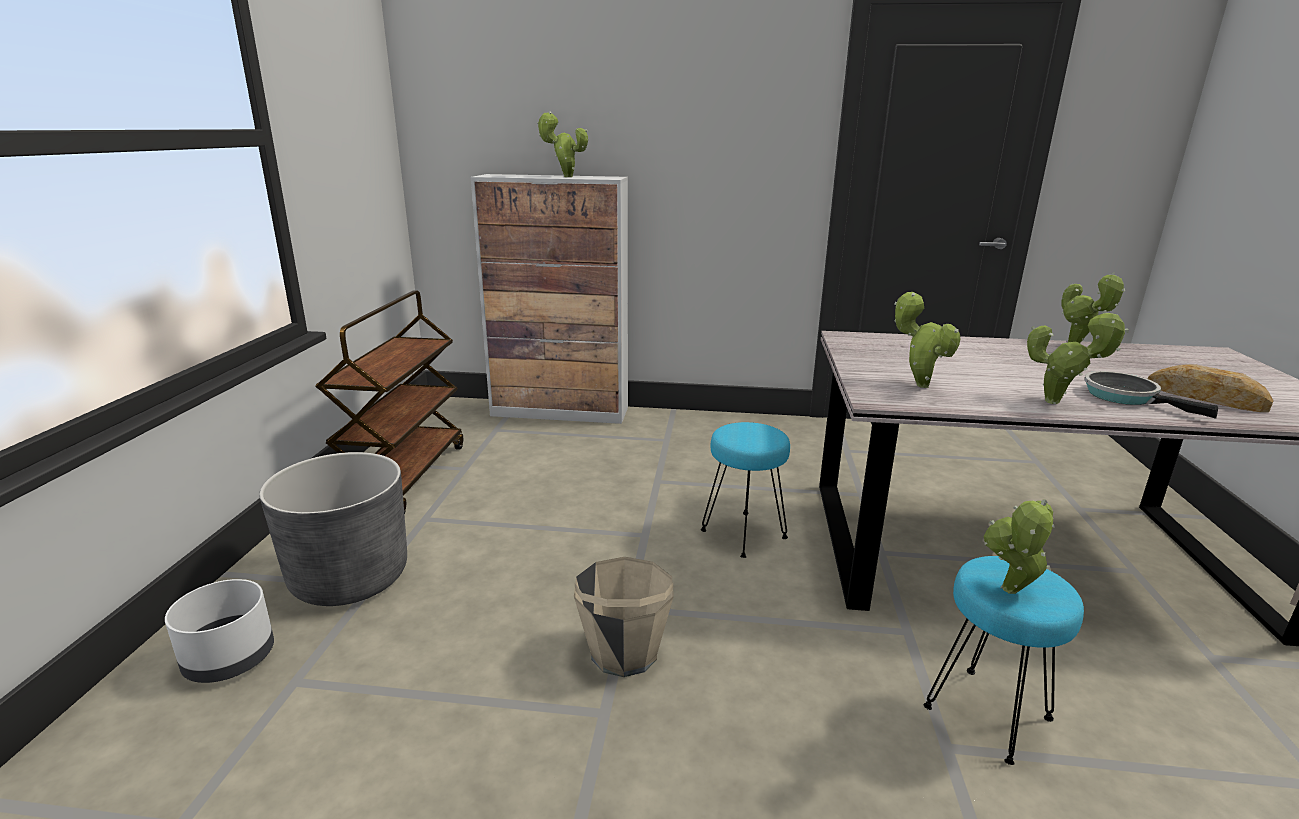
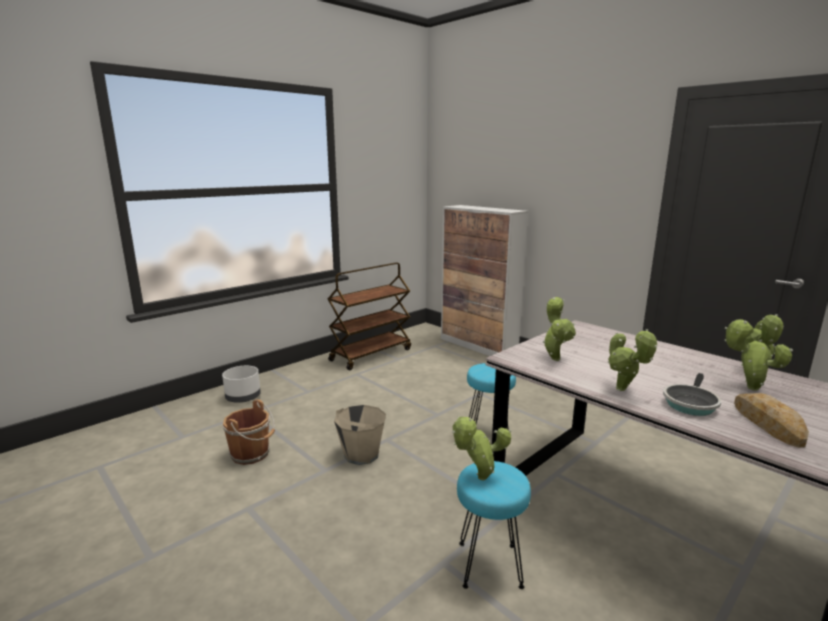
camera: 40 degrees right, 5 degrees down
grey planter [259,452,407,606] -> none
potted plant [537,111,588,177] -> potted plant moved to [724,319,793,391]
frying pan [1084,371,1218,419] -> frying pan turned 150 degrees counterclockwise [663,373,721,416]
none -> brown bucket [223,399,275,465]

